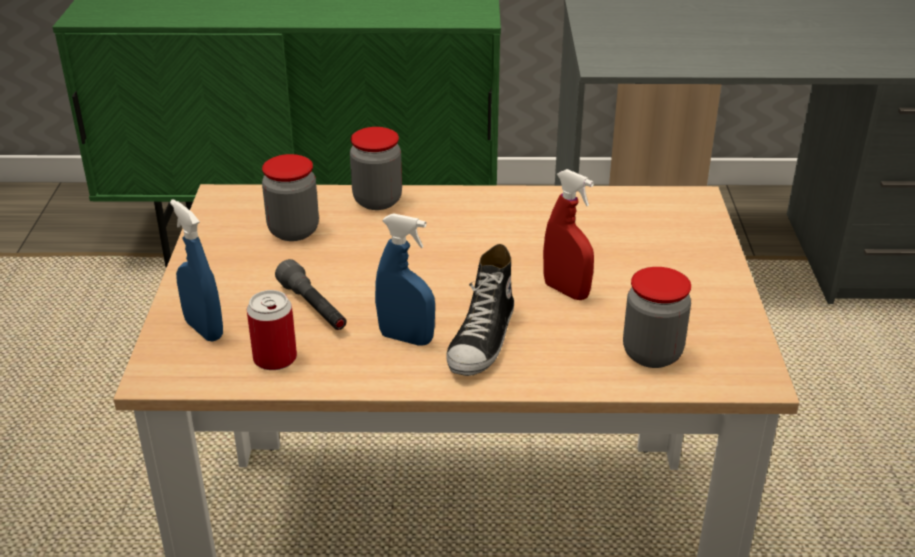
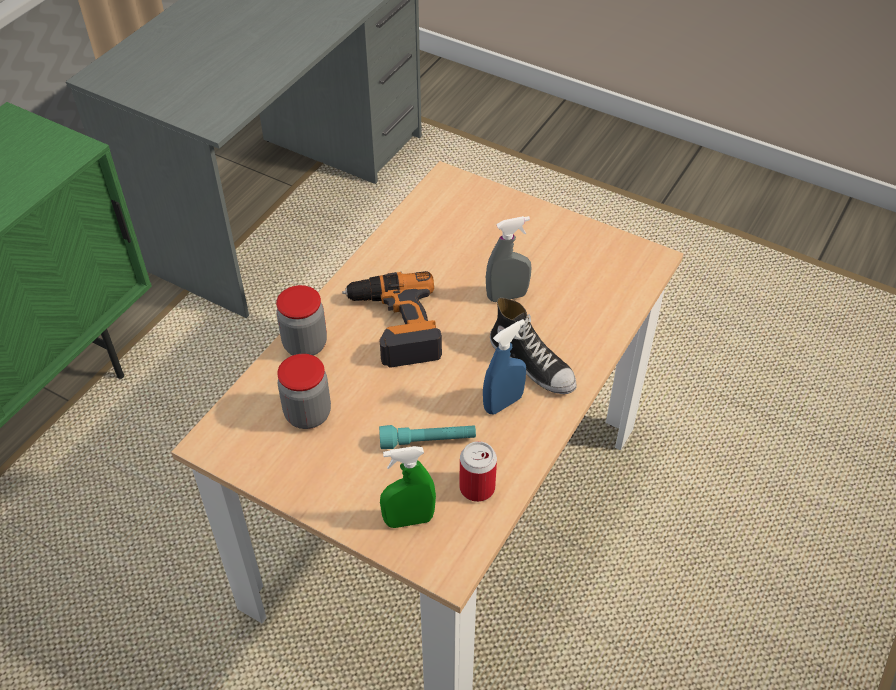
camera: 60 degrees left, 15 degrees up
blue spray bottle [170,199,223,342] -> green spray bottle [380,446,436,528]
grey flashlight [275,259,347,330] -> turquoise flashlight [379,425,476,449]
red spray bottle [543,169,594,300] -> grey spray bottle [486,216,531,302]
jar [623,267,691,368] -> none
none -> power drill [342,271,442,368]

